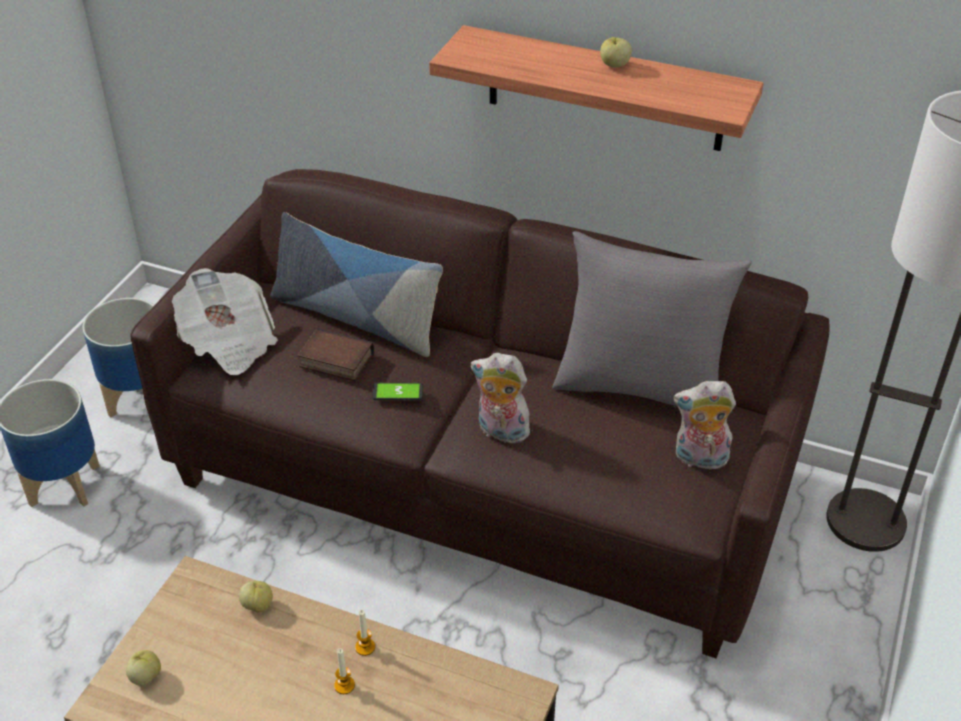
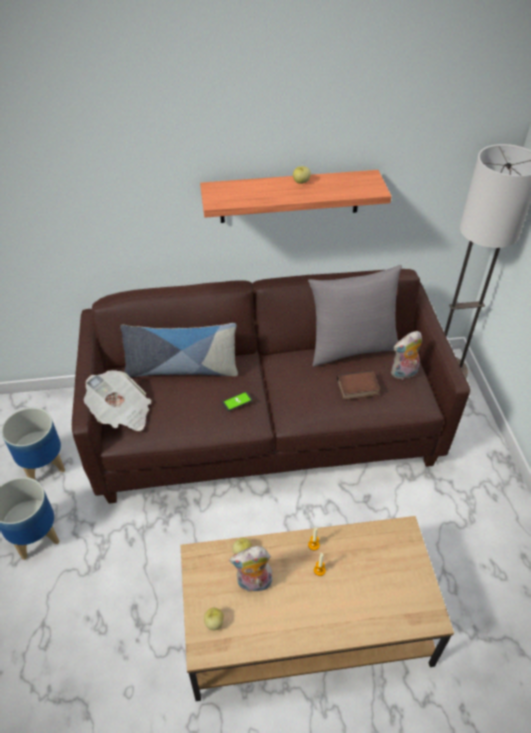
camera: 30 degrees left, 5 degrees up
book [297,328,374,381] -> book moved to [337,370,380,400]
plush toy [471,353,534,443] -> plush toy moved to [229,546,273,592]

